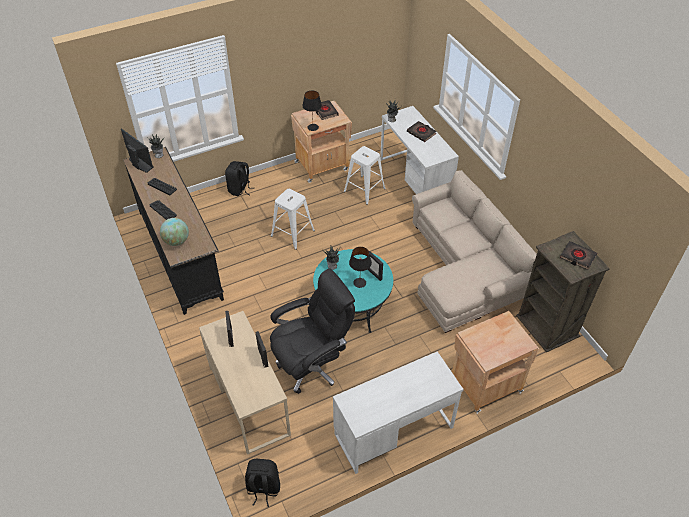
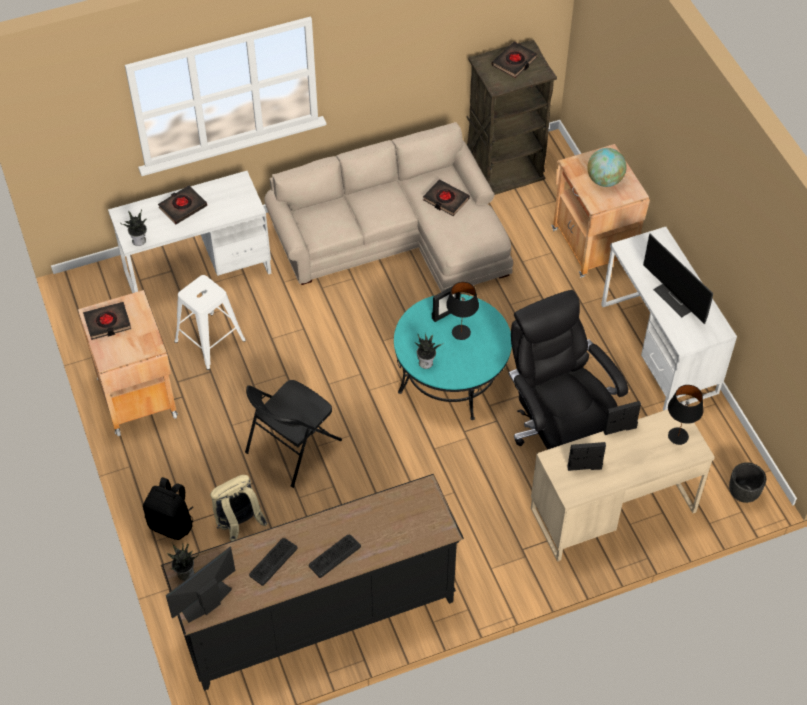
camera: 85 degrees left, 5 degrees up
globe [160,218,189,246] -> globe moved to [587,148,627,187]
black backpack [245,459,280,507] -> black planter [729,462,766,503]
white stool [271,189,315,250] -> black chair [245,380,342,488]
black table lamp [302,91,322,131] -> black table lamp moved to [668,385,704,445]
none -> beige backpack [210,475,268,541]
none -> black book [423,180,470,216]
none -> monitor [643,234,713,324]

